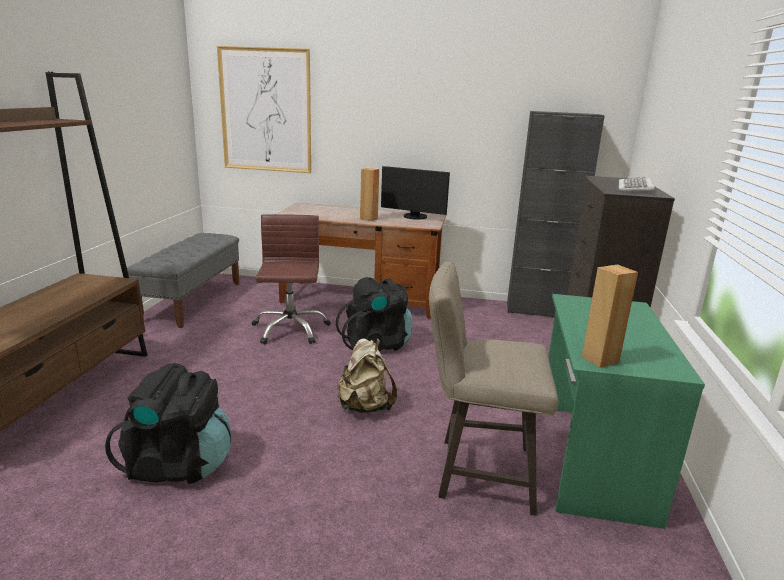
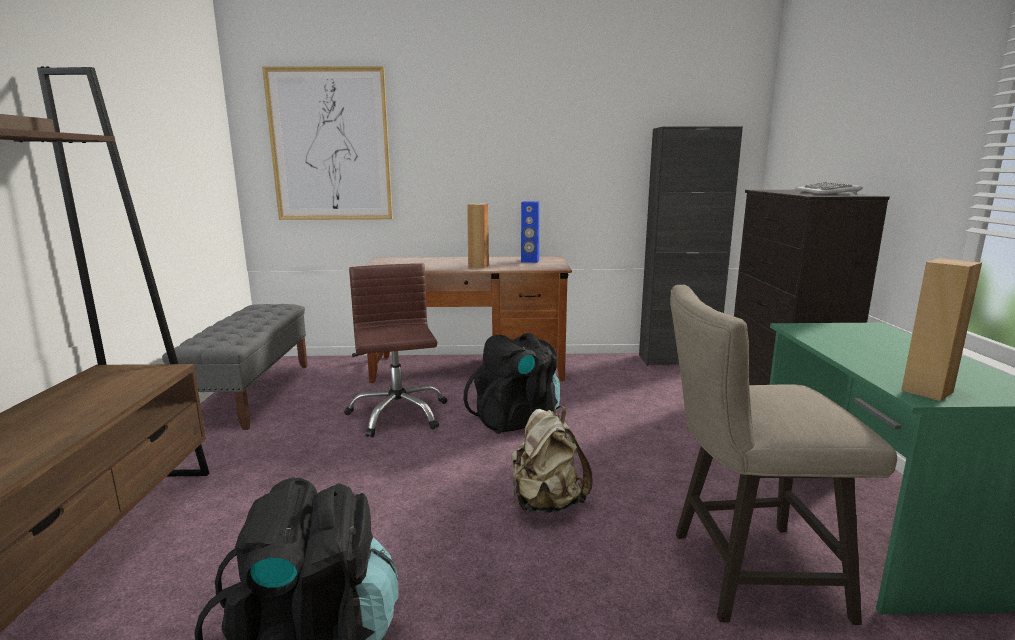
camera: 10 degrees left, 5 degrees down
monitor [381,166,450,220] -> blue speaker [521,201,539,263]

